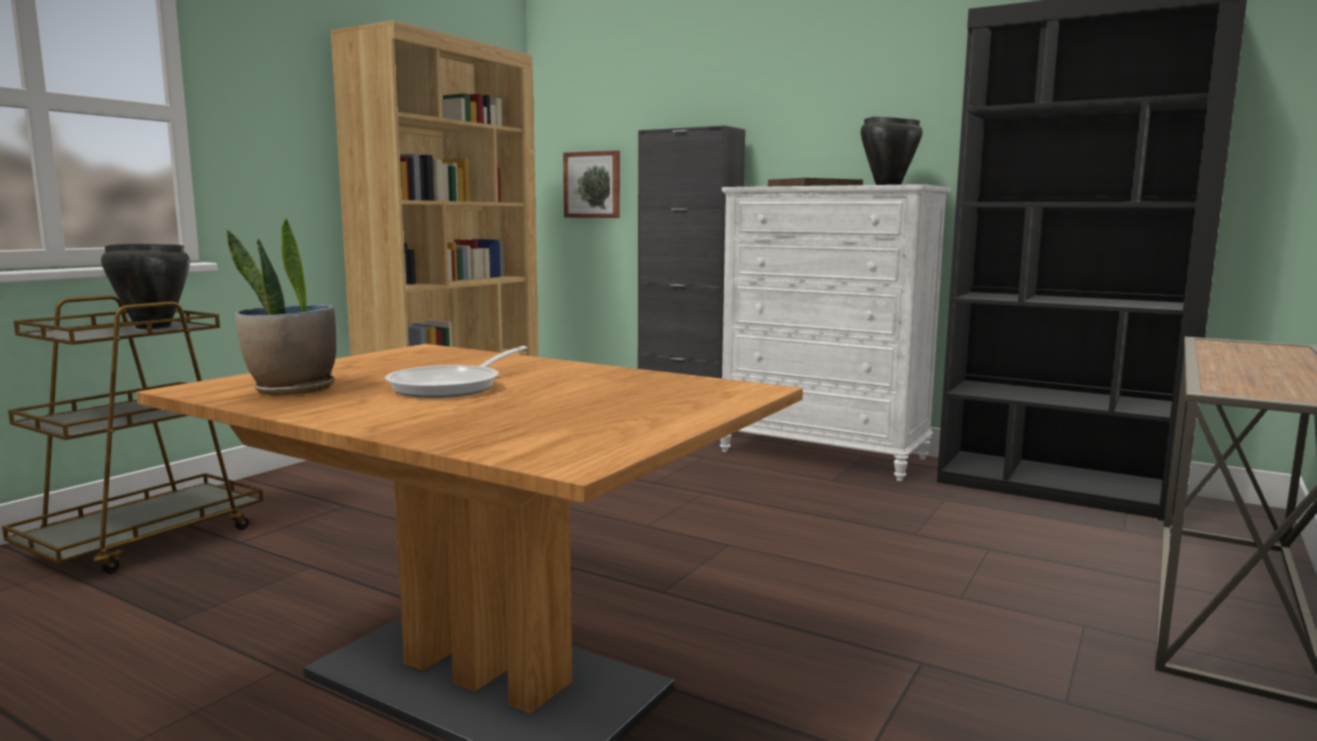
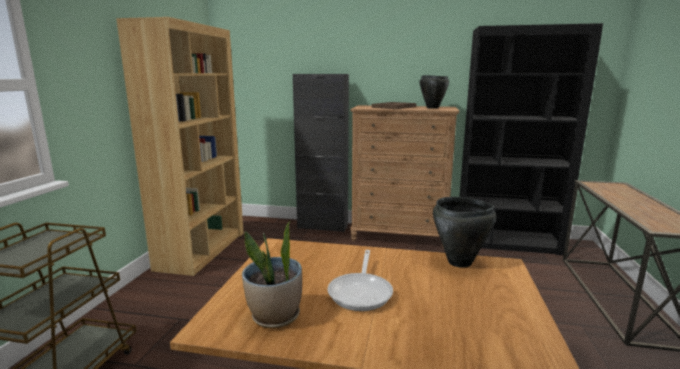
camera: 20 degrees left, 5 degrees up
black cooking pot [101,243,190,329] -> black cooking pot moved to [433,197,496,268]
picture [563,150,620,218] -> none
white dresser [720,184,951,481] -> brown dresser [350,105,459,248]

